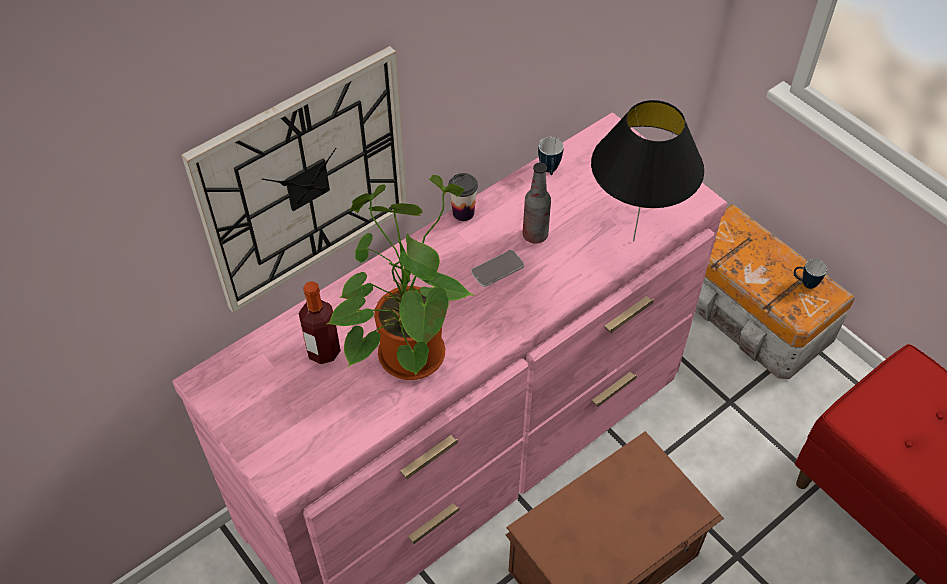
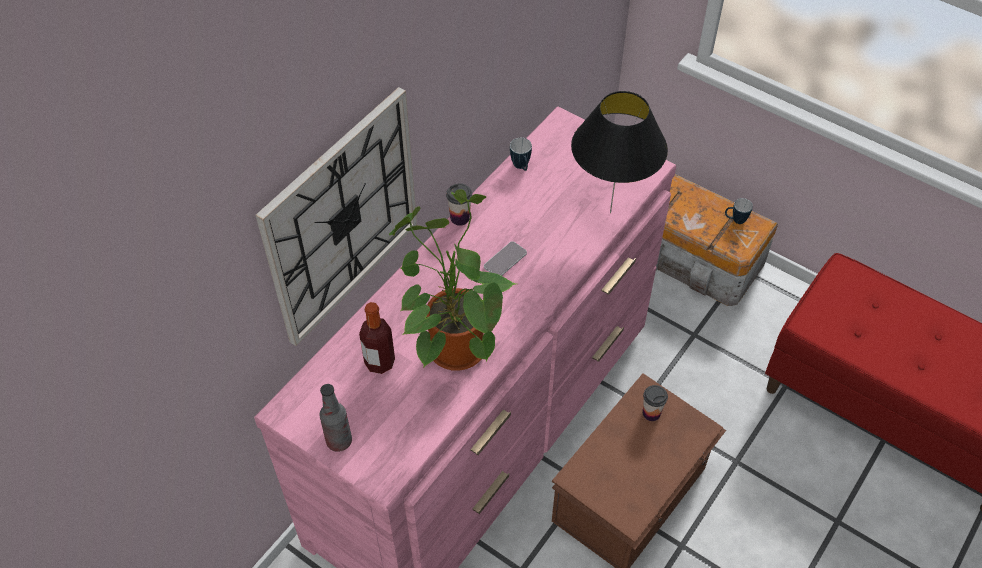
camera: 15 degrees left, 0 degrees up
bottle [523,162,551,244] -> bottle moved to [320,384,352,452]
none -> cup [643,385,668,421]

